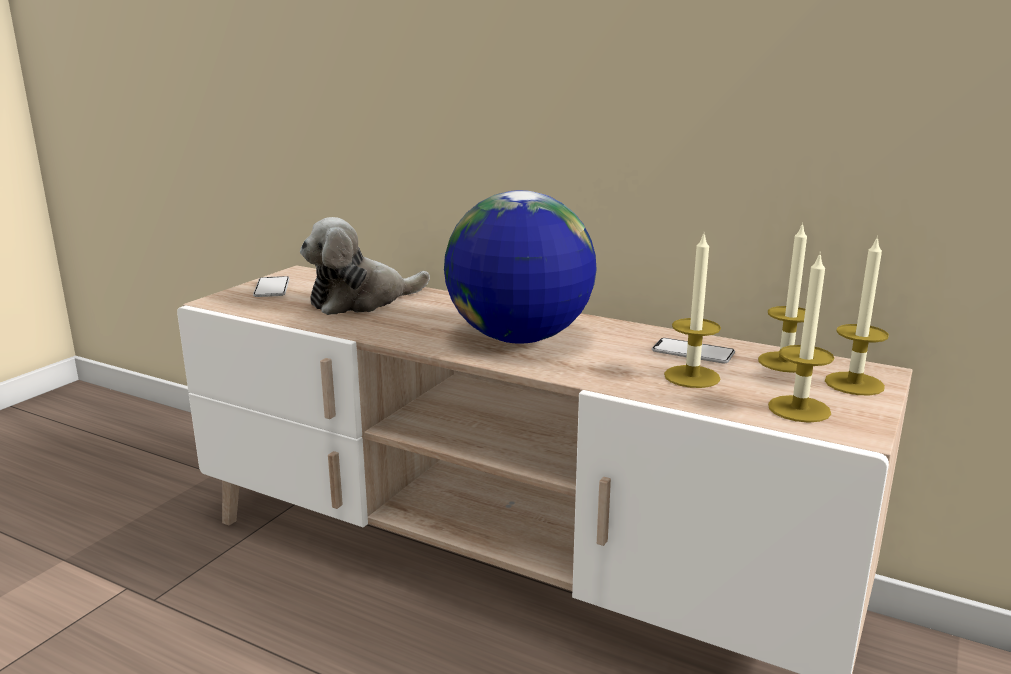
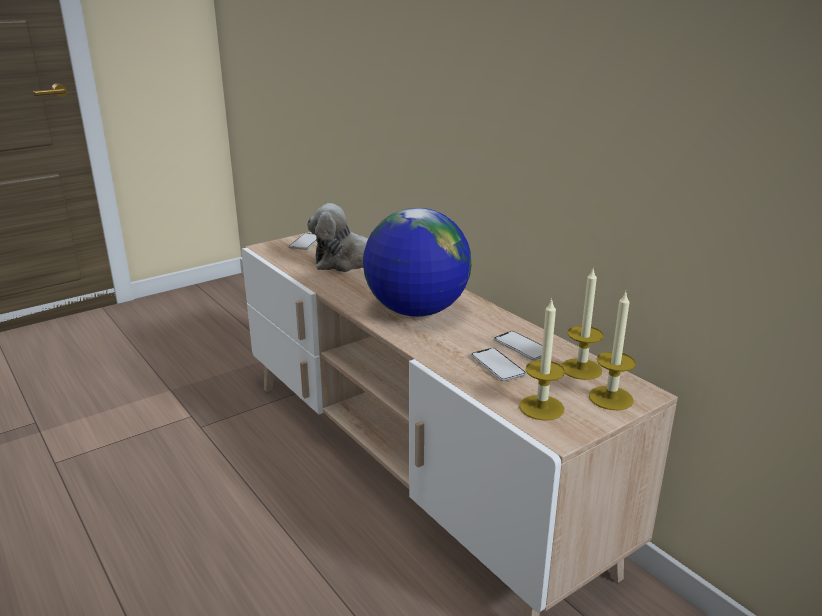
camera: 25 degrees right, 5 degrees up
candle [664,234,721,388] -> phone [471,348,526,381]

